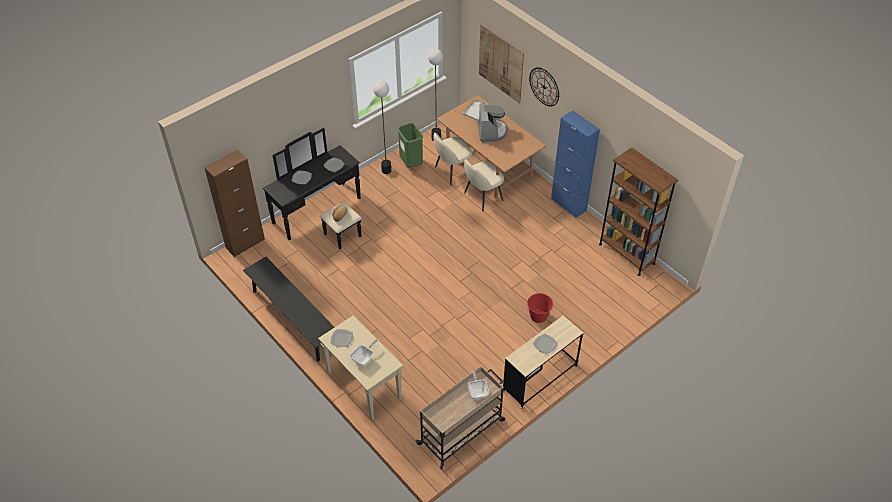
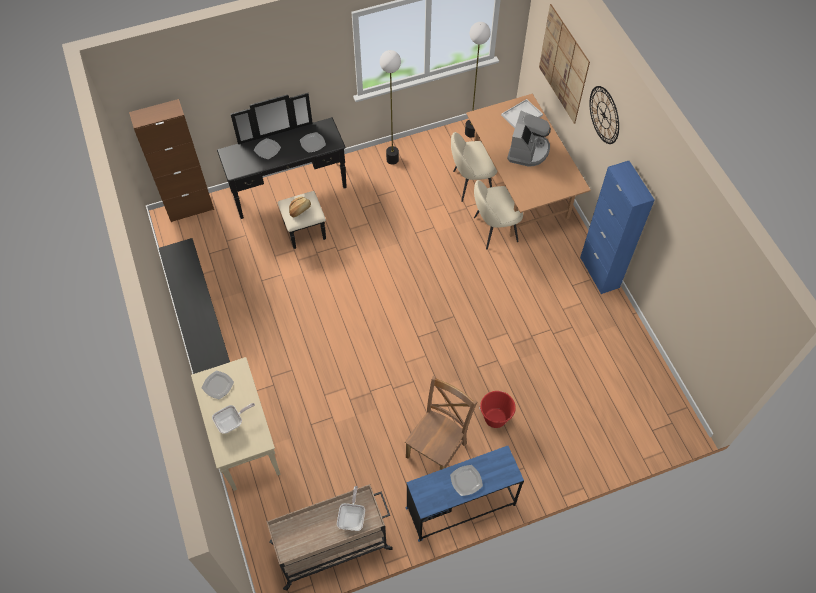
camera: 20 degrees right, 10 degrees up
green trash can [397,123,423,168] -> none
beige desk [503,316,583,409] -> blue desk [405,446,524,542]
brown bookcase [599,148,678,276] -> none
none -> brown chair [405,376,477,470]

